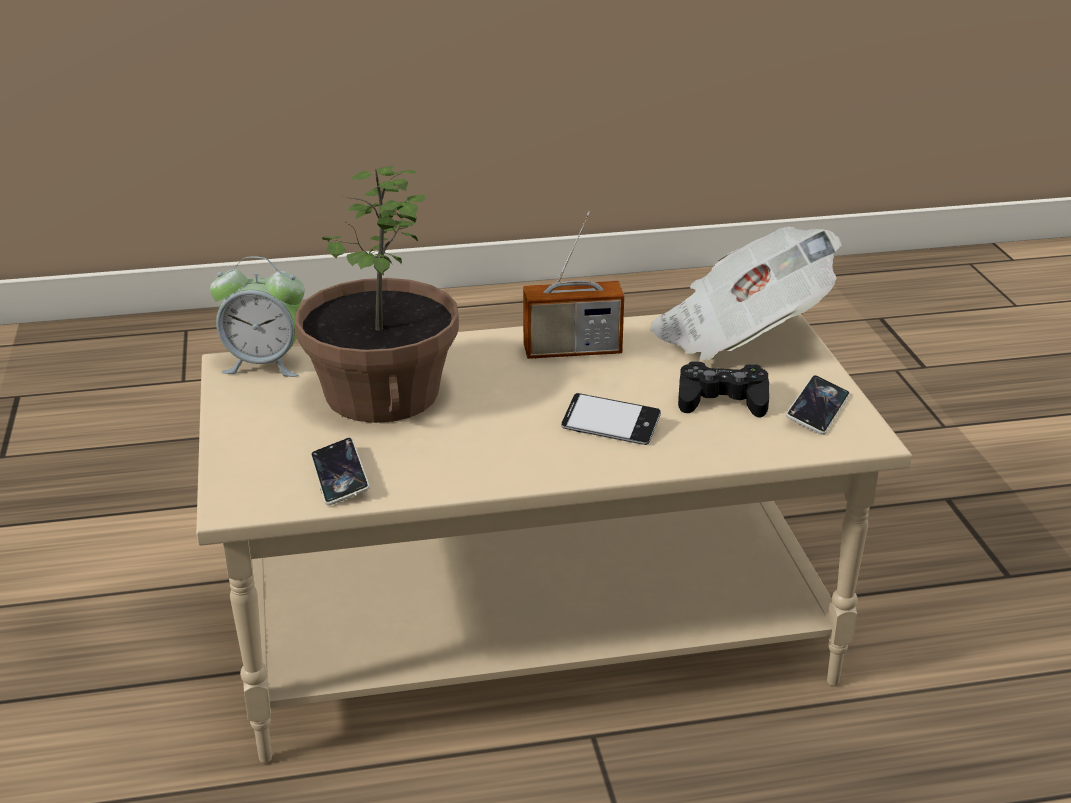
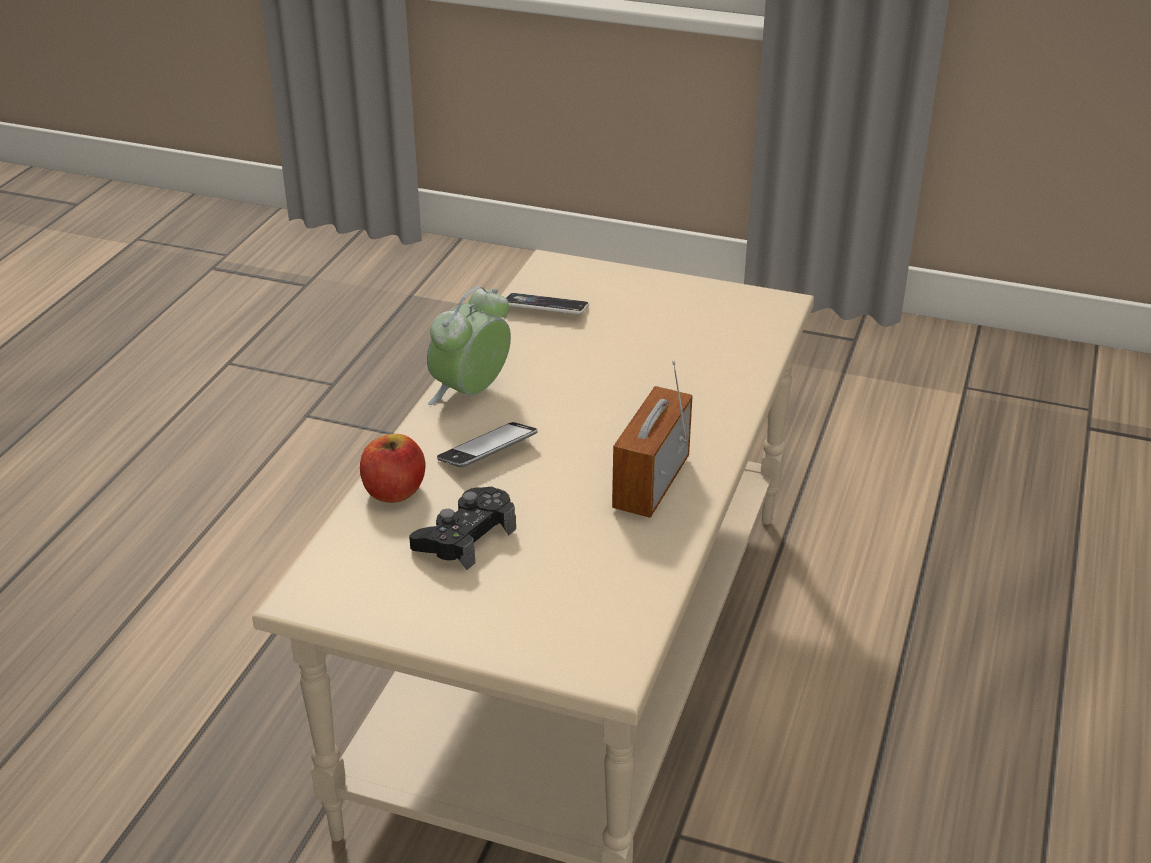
camera: 120 degrees right, 5 degrees up
alarm clock [210,256,305,377] -> alarm clock moved to [427,286,511,405]
potted plant [295,166,459,423] -> none
newspaper [650,226,842,361] -> none
phone [786,375,850,435] -> none
none -> apple [360,434,426,503]

